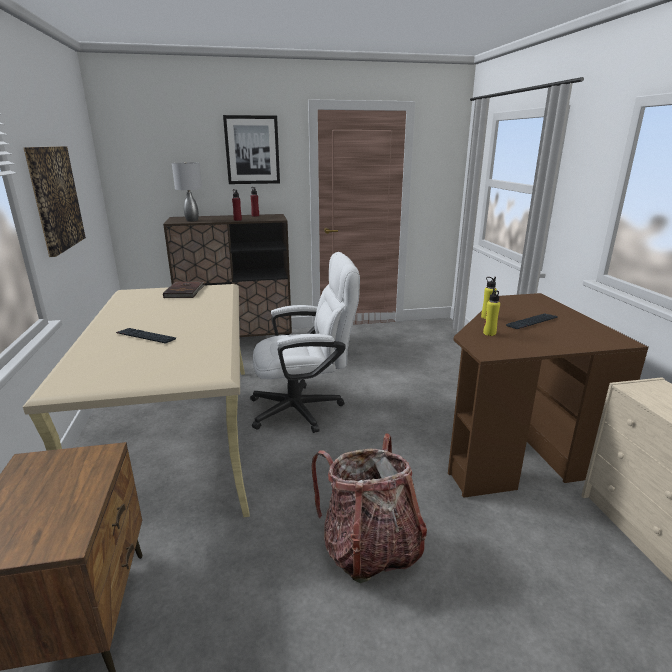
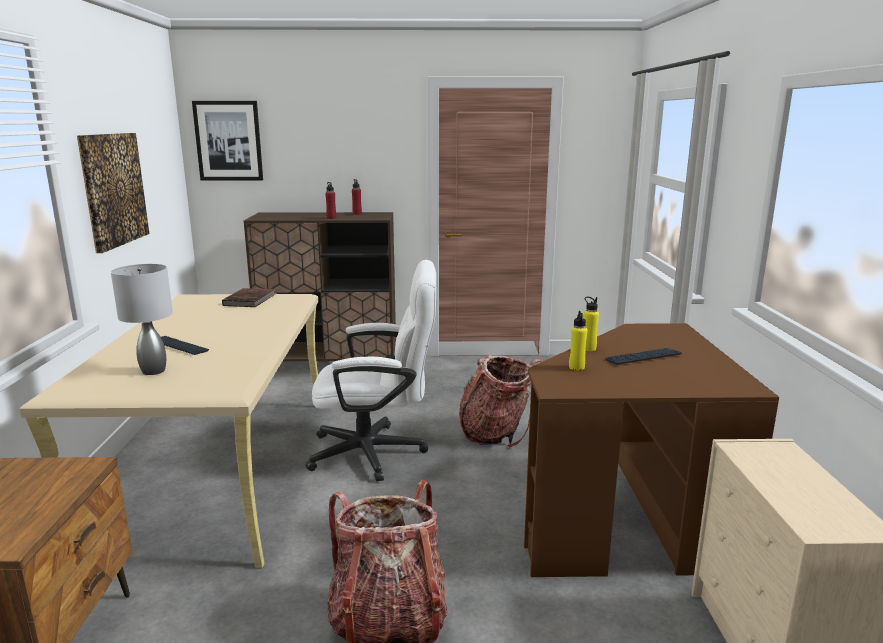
camera: 10 degrees right, 5 degrees down
grey table lamp [172,162,202,222] -> grey table lamp moved to [111,264,173,375]
picture [223,115,280,184] -> picture moved to [192,101,263,181]
none -> backpack [459,355,543,447]

